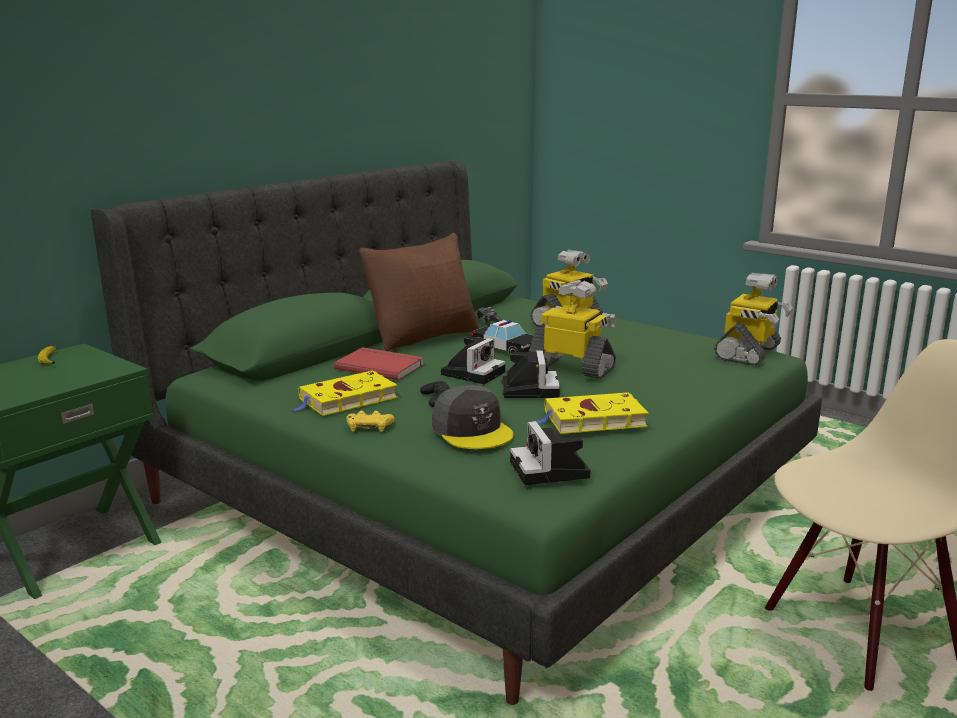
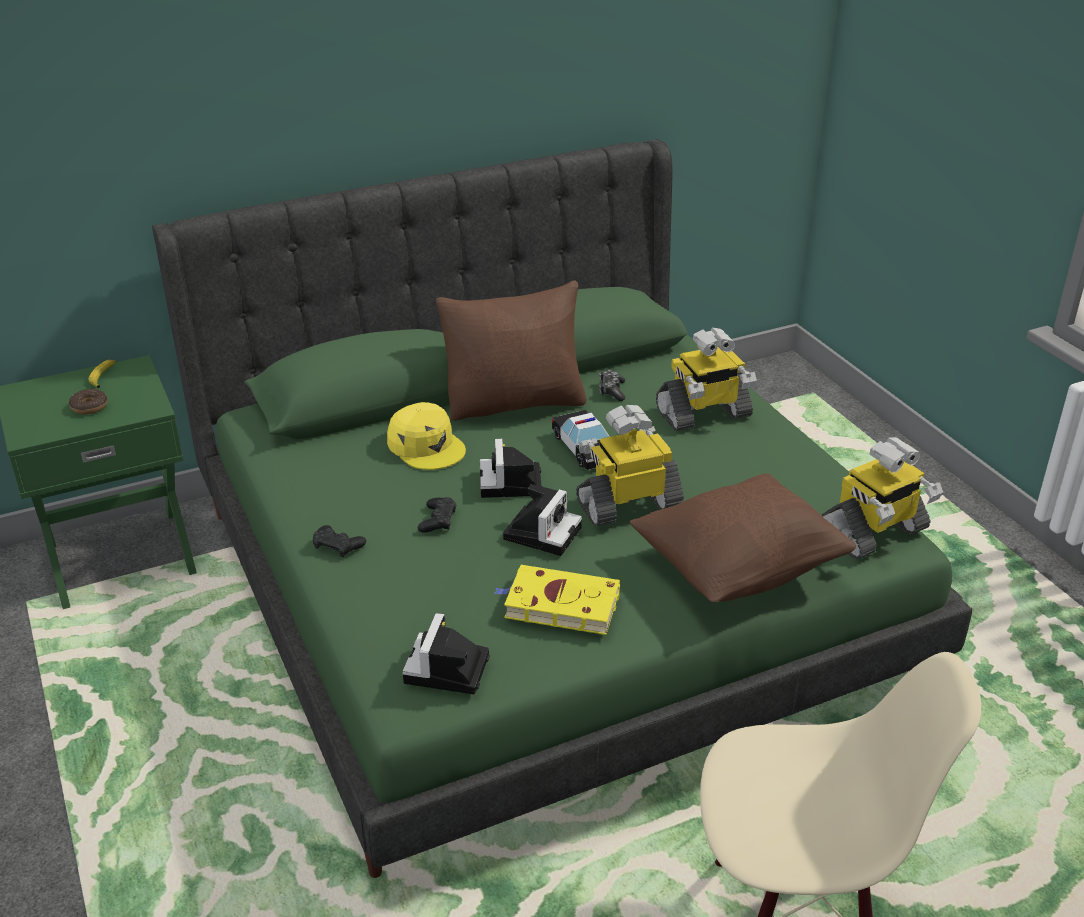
camera: 25 degrees right, 15 degrees up
yellow book [292,371,398,416] -> none
red book [334,347,424,380] -> yellow cap [387,402,466,470]
yellow game controller [346,411,394,432] -> black game controller [313,525,366,558]
grey cap [432,385,513,449] -> none
camera [441,336,506,384] -> camera turned 120 degrees clockwise [480,438,543,498]
toy robot [529,280,617,379] -> toy robot turned 75 degrees counterclockwise [576,405,684,526]
none -> donut [69,389,108,415]
none -> brown pillow [630,474,856,602]

